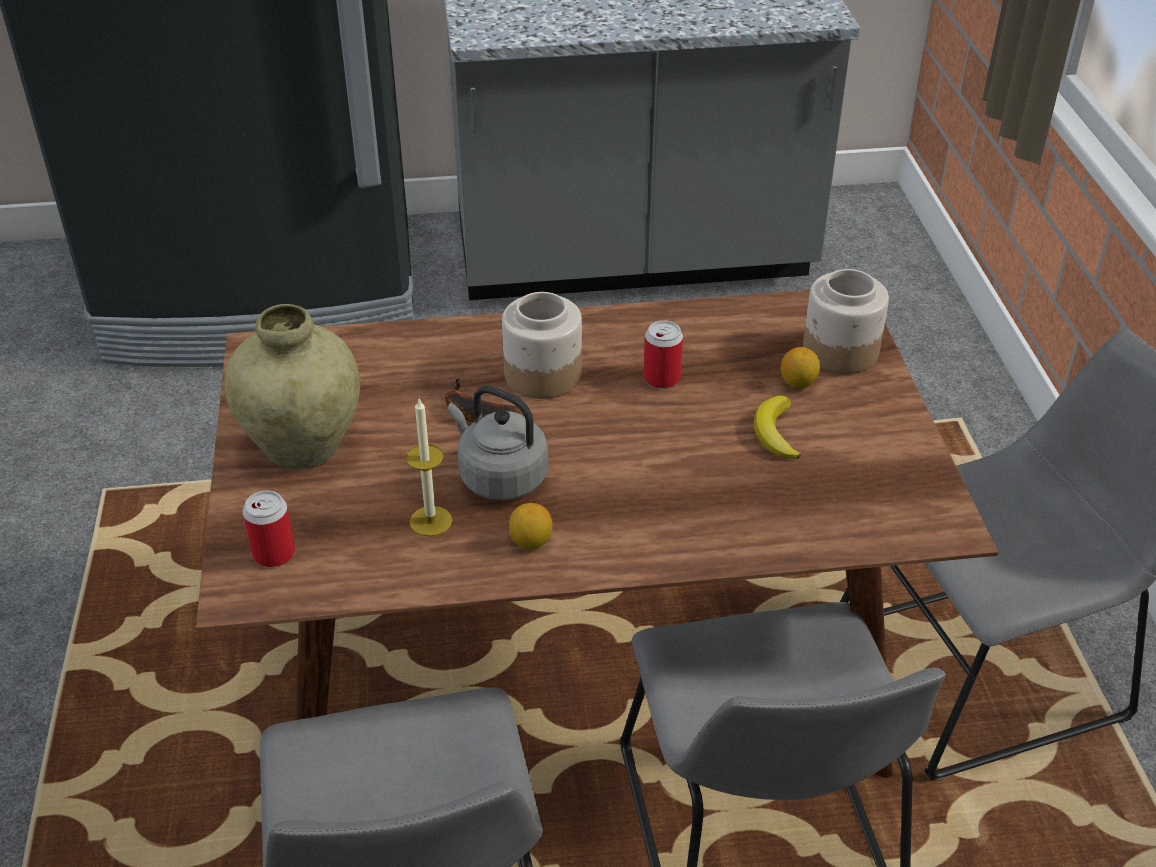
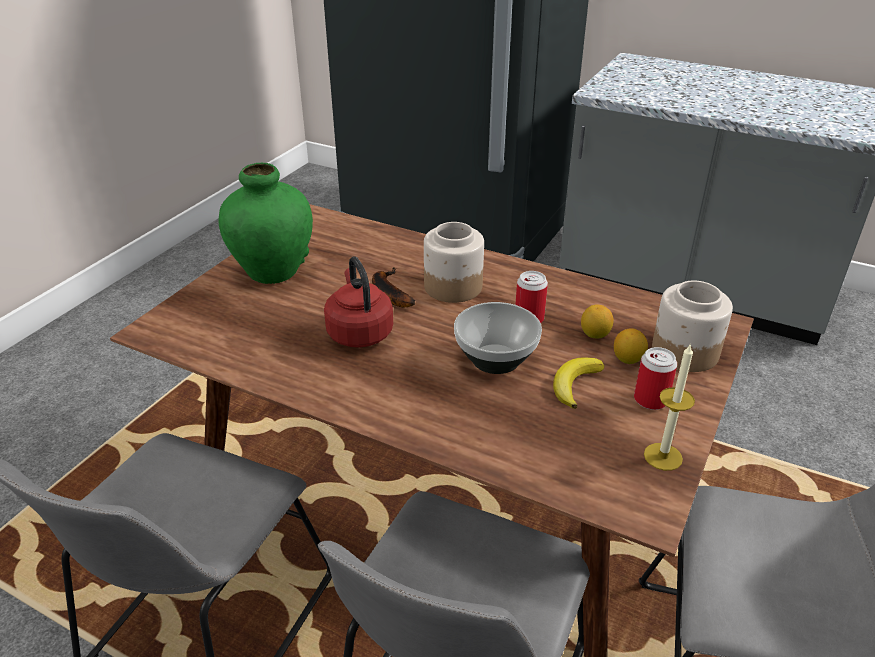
camera: 35 degrees right, 5 degrees down
beige vase [224,304,360,470] -> green vase [219,163,313,284]
can [243,491,295,567] -> can moved to [634,347,677,410]
candle [406,399,452,537] -> candle moved to [644,343,695,471]
grey kettle [448,386,548,500] -> red kettle [324,256,393,348]
lemon [509,503,553,550] -> lemon moved to [581,304,614,339]
none -> bowl [454,302,542,374]

